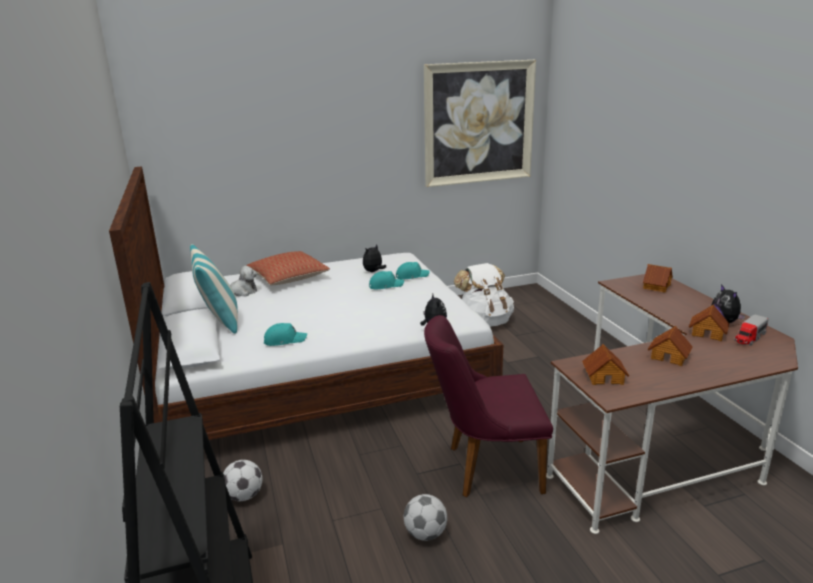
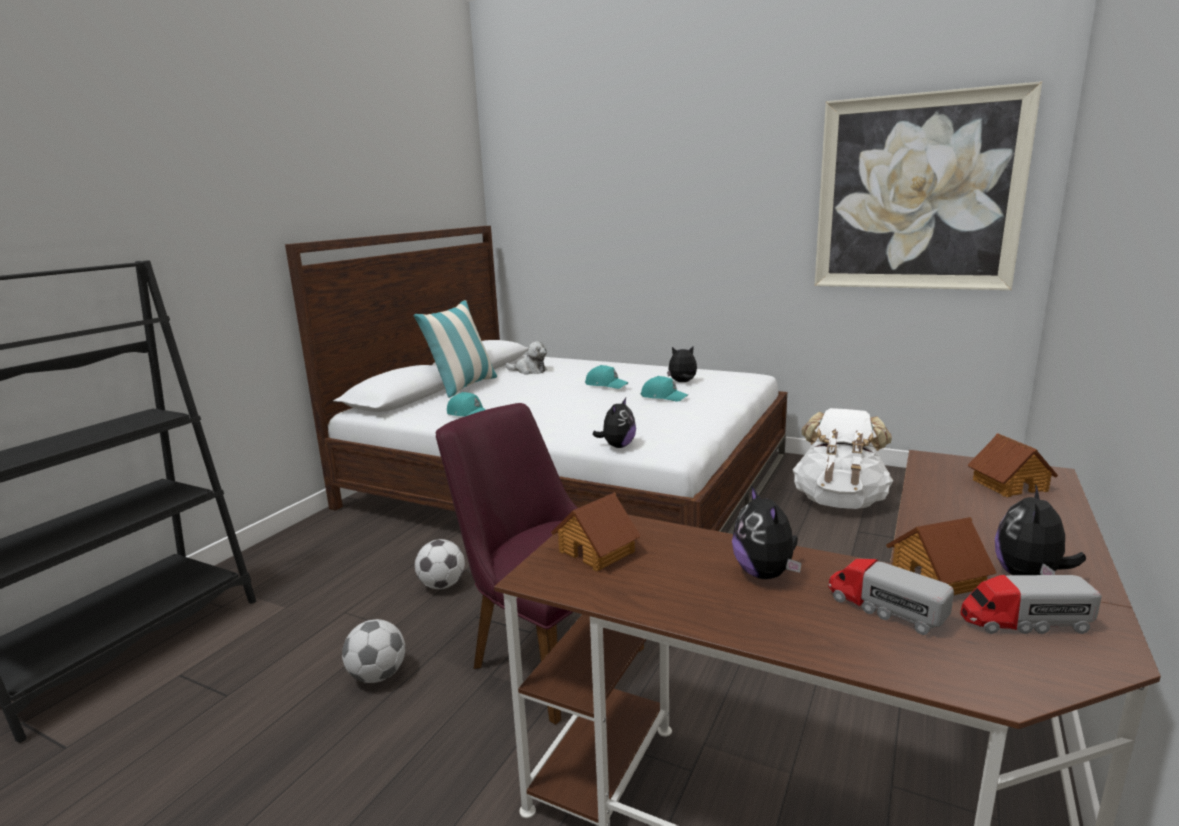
camera: 45 degrees right, 5 degrees down
football [223,460,262,501] -> football moved to [415,539,465,589]
pillow [246,251,330,286] -> none
turquoise cap [396,262,430,280] -> turquoise cap moved to [585,365,628,389]
toy house [647,326,693,366] -> plush toy [732,485,802,579]
none -> toy truck [828,559,954,635]

